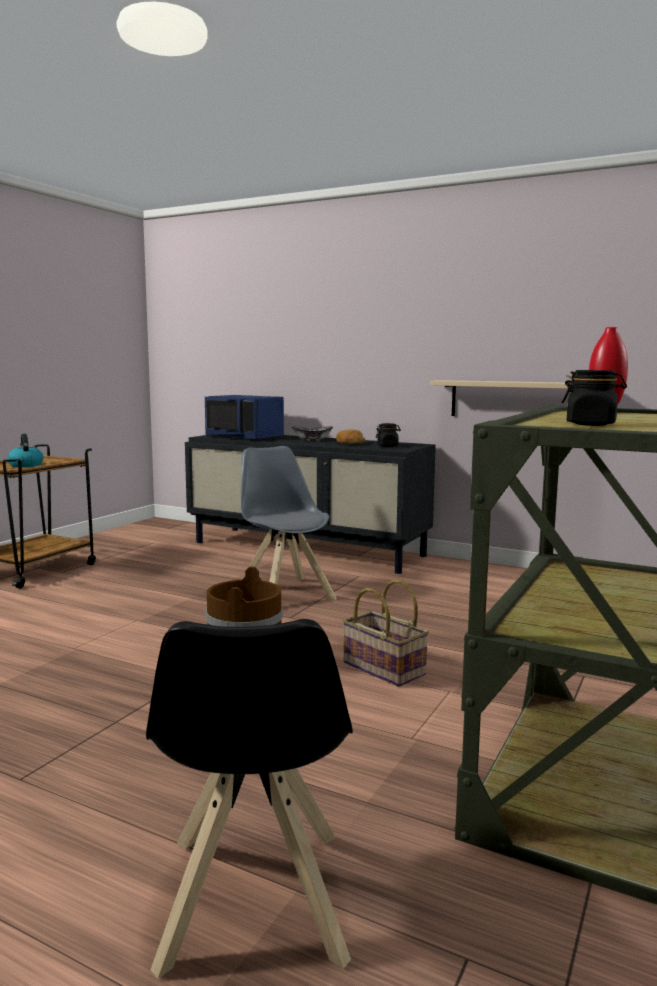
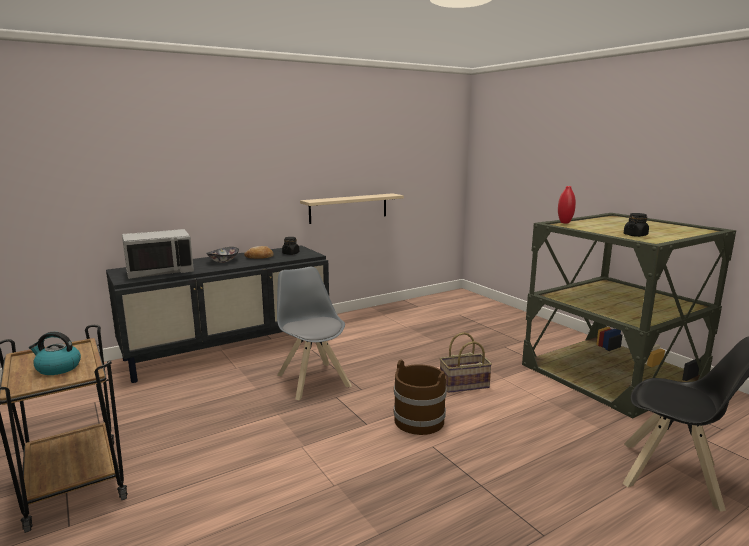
camera: 60 degrees left, 5 degrees up
blue microwave [205,395,284,440] -> grey microwave [122,229,194,279]
grey chair [241,446,337,600] -> grey chair turned 60 degrees clockwise [277,267,352,400]

